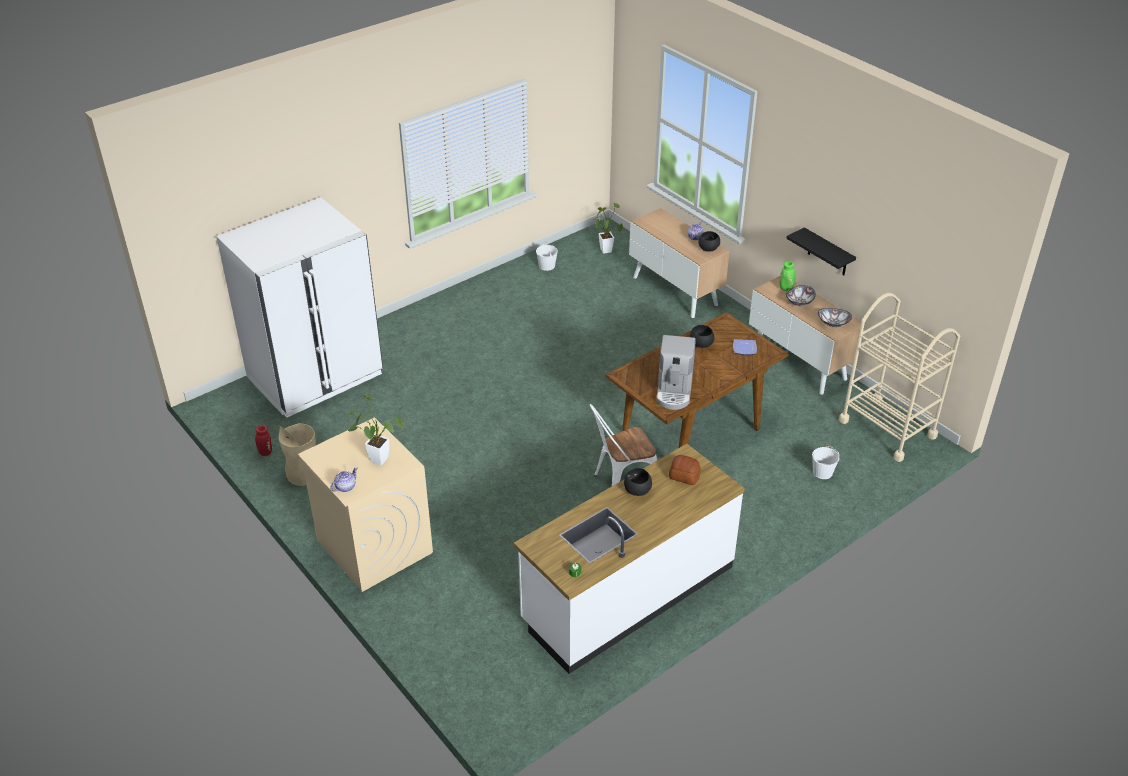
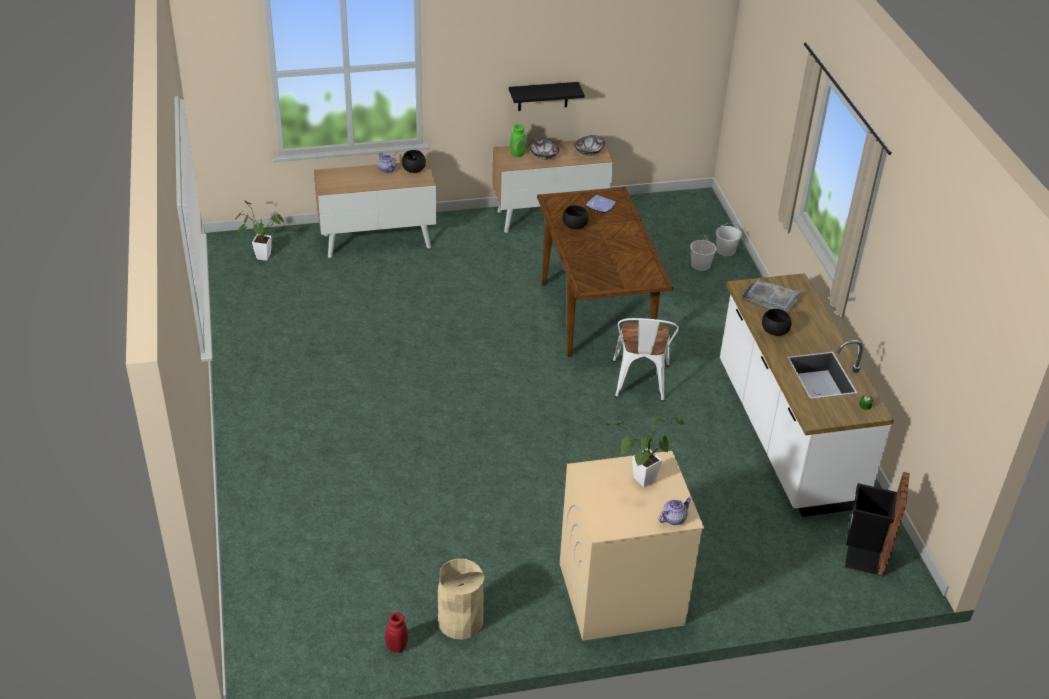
camera: 65 degrees left, 0 degrees up
white fridge [216,197,383,417] -> none
teapot [330,467,358,492] -> teapot turned 75 degrees clockwise [659,497,692,525]
white bucket [536,241,558,271] -> white bucket moved to [716,223,742,256]
coffee machine [656,335,696,410] -> none
bread [669,455,701,485] -> grey tray [741,280,803,312]
beige cart [839,293,960,462] -> none
none -> black trash can [845,472,910,577]

